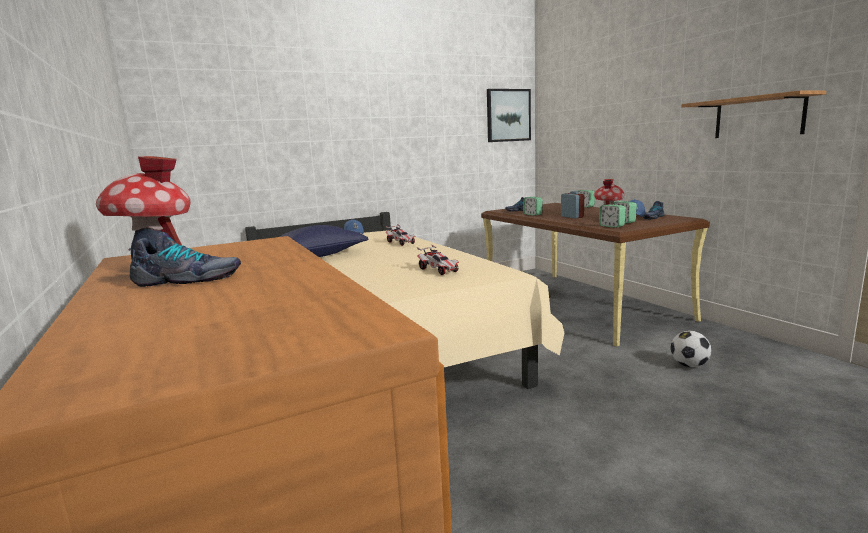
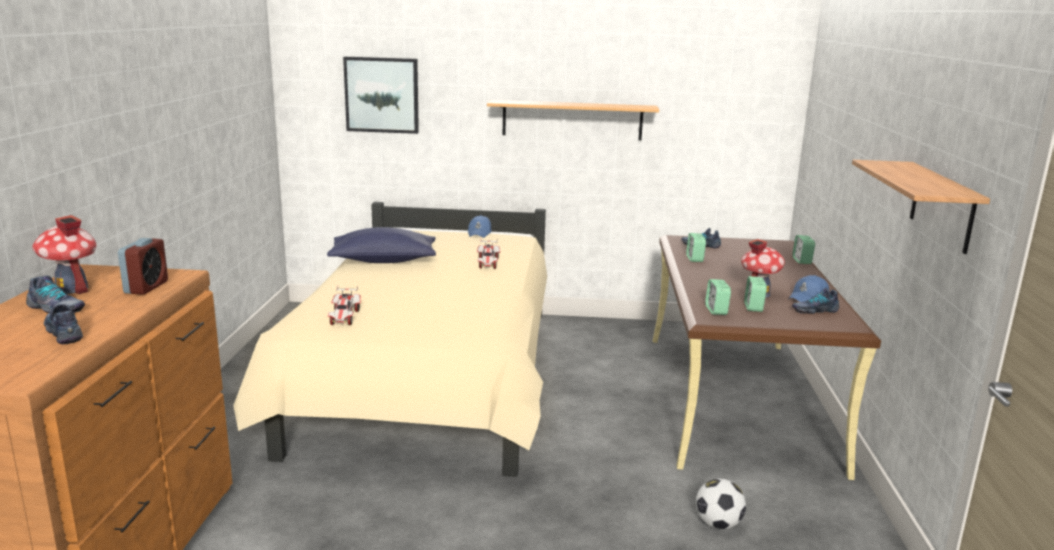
camera: 30 degrees right, 5 degrees up
toy car [417,244,459,275] -> toy car moved to [328,286,361,325]
picture [487,89,531,142] -> picture moved to [343,57,419,134]
alarm clock [561,191,584,218] -> alarm clock moved to [118,238,168,295]
none -> shoe [44,304,83,344]
none -> shelf [487,100,659,140]

